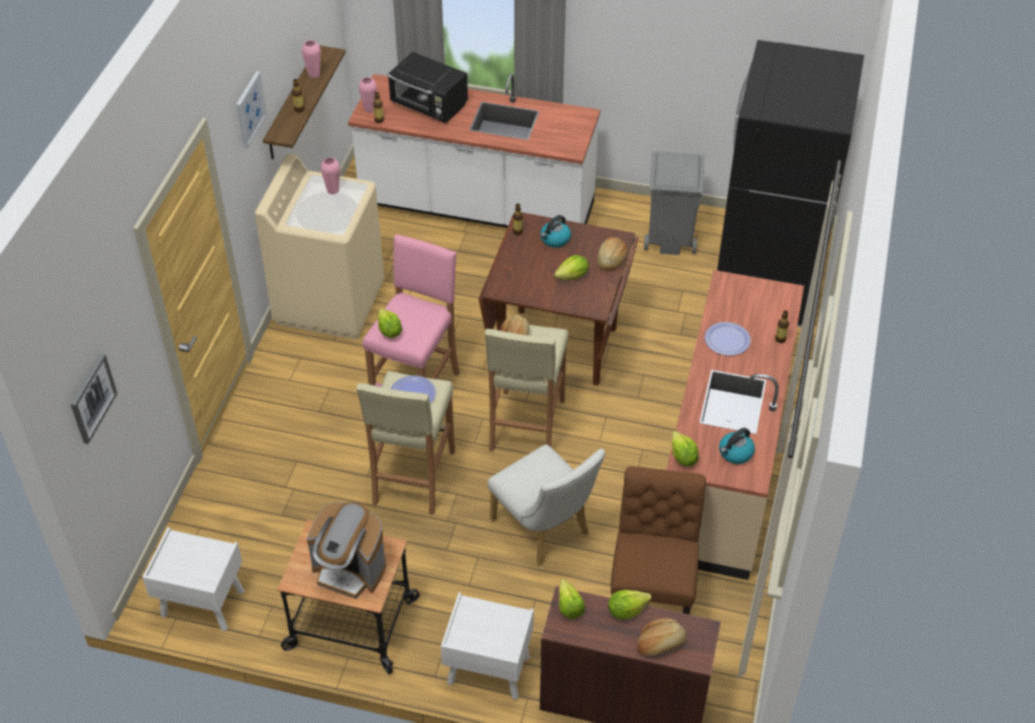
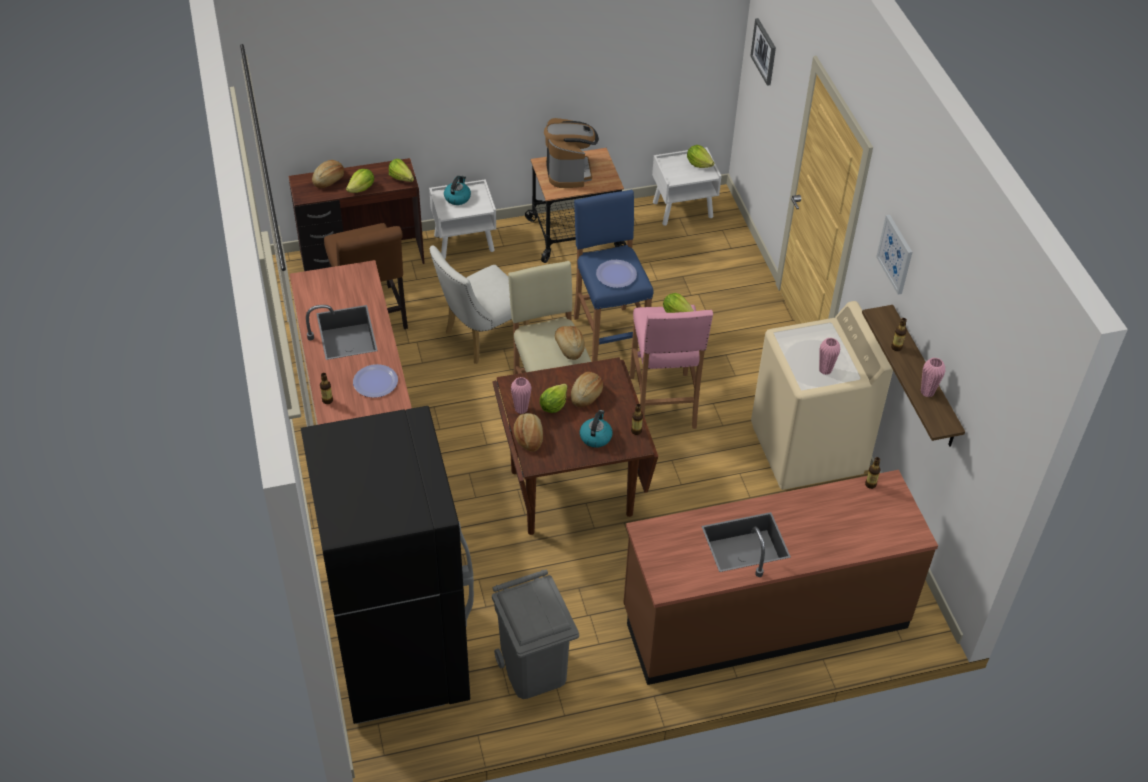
camera: 150 degrees right, 0 degrees up
coffee machine [307,502,386,599] -> coffee machine turned 90 degrees clockwise [544,118,599,188]
white counter [348,74,600,228] -> brown counter [623,470,938,685]
beige stool [356,371,455,515] -> blue stool [573,190,654,362]
pink vase [359,77,377,113] -> pink vase moved to [511,377,532,414]
black microwave [387,52,468,123] -> none
white chair [488,445,605,566] -> white chair turned 60 degrees counterclockwise [429,245,530,364]
lettuce [672,431,699,466] -> lettuce moved to [687,145,714,168]
kettle [719,428,755,464] -> kettle moved to [444,176,471,205]
none -> bread [571,372,603,407]

